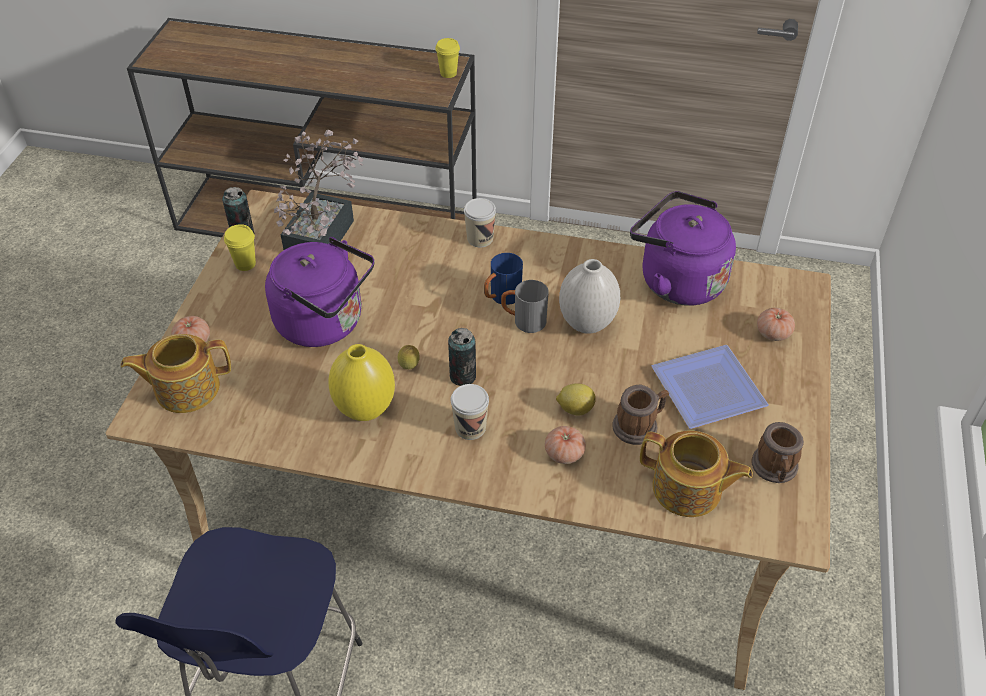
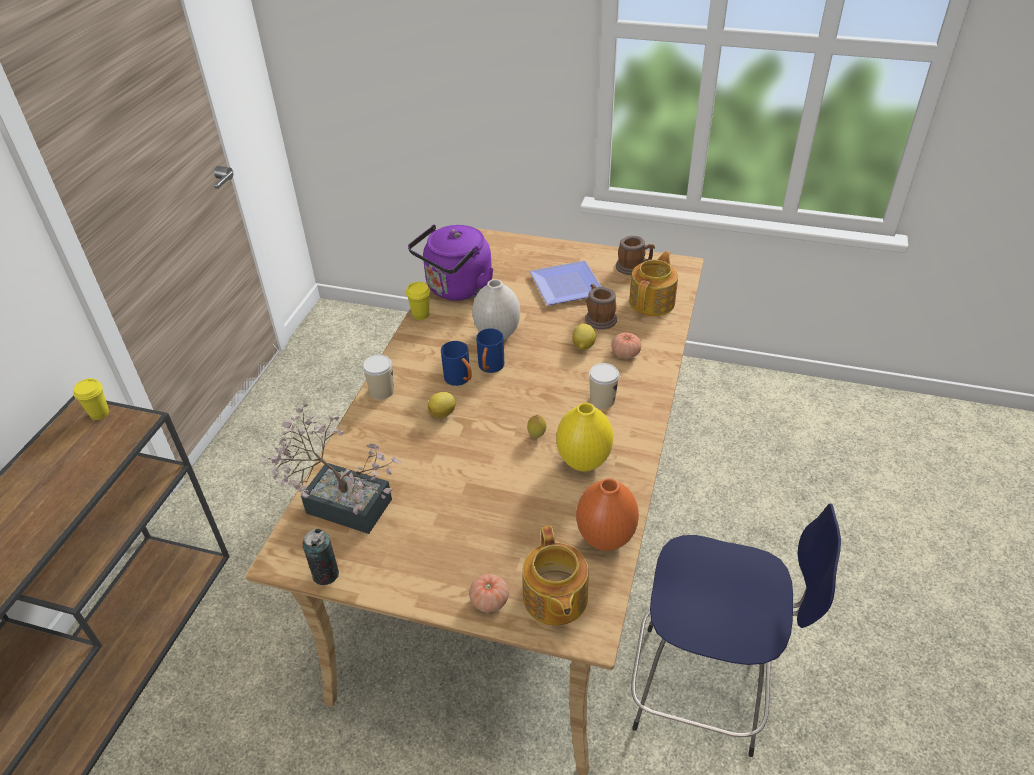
camera: 85 degrees left, 5 degrees down
yellow cup [224,224,256,271] -> yellow cup moved to [406,282,430,320]
purple kettle [265,237,374,347] -> none
can [448,328,476,386] -> none
grey mug [501,280,549,333] -> blue mug [476,329,504,373]
tomato [757,308,795,341] -> none
none -> lemon [428,392,456,419]
none -> orange vase [576,478,639,551]

